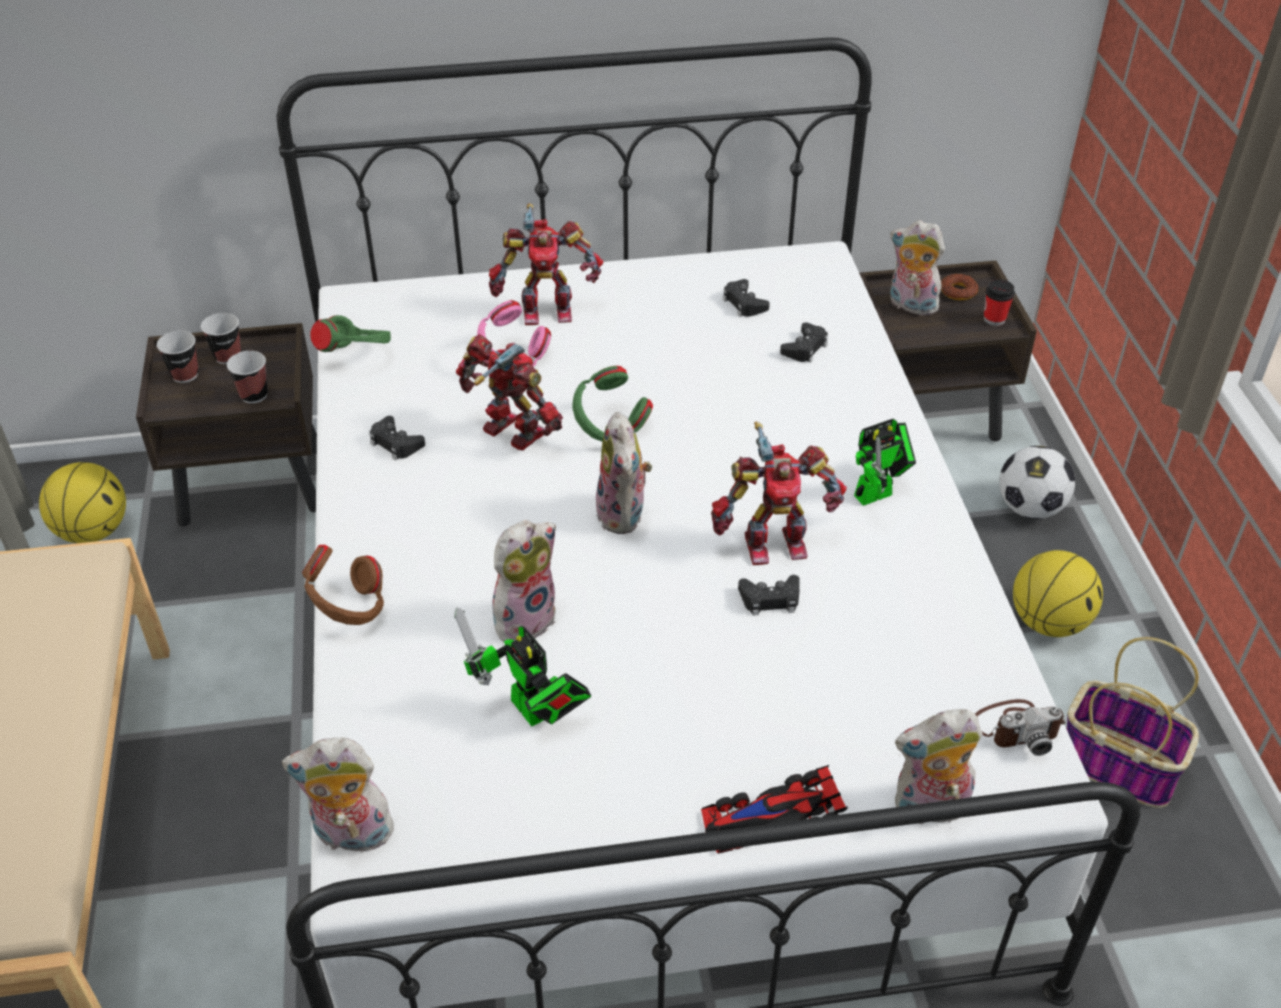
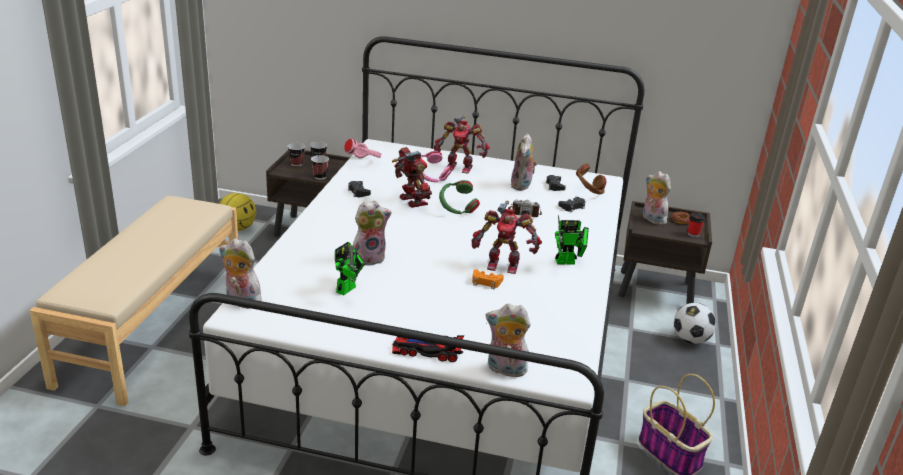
camera: 20 degrees right, 15 degrees down
brown headphones [302,545,384,625] -> brown headphones moved to [576,163,606,194]
green headphones [310,315,391,352] -> pink headphones [344,138,381,158]
toy robot [454,607,591,727] -> toy robot turned 135 degrees counterclockwise [335,242,365,296]
plush toy [596,412,652,534] -> plush toy moved to [511,133,538,191]
black game controller [738,575,800,616] -> orange game controller [472,269,504,289]
camera [975,699,1066,756] -> camera moved to [508,200,542,217]
basketball [1013,550,1103,637] -> none

